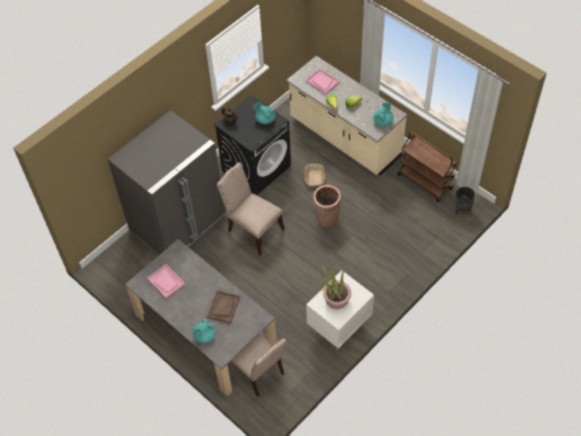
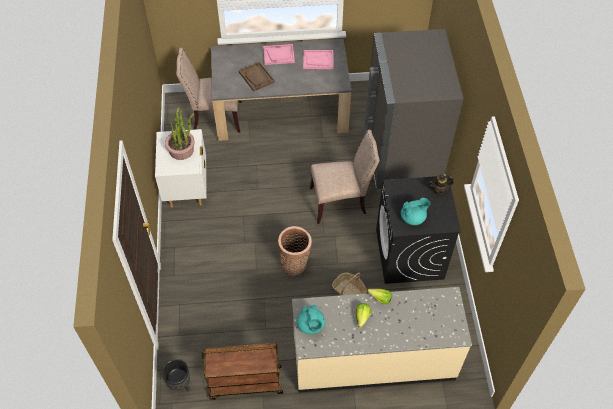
camera: 130 degrees right, 0 degrees up
turquoise teapot [192,319,215,343] -> none
pink tray [306,68,340,94] -> pink tray moved to [263,44,295,65]

